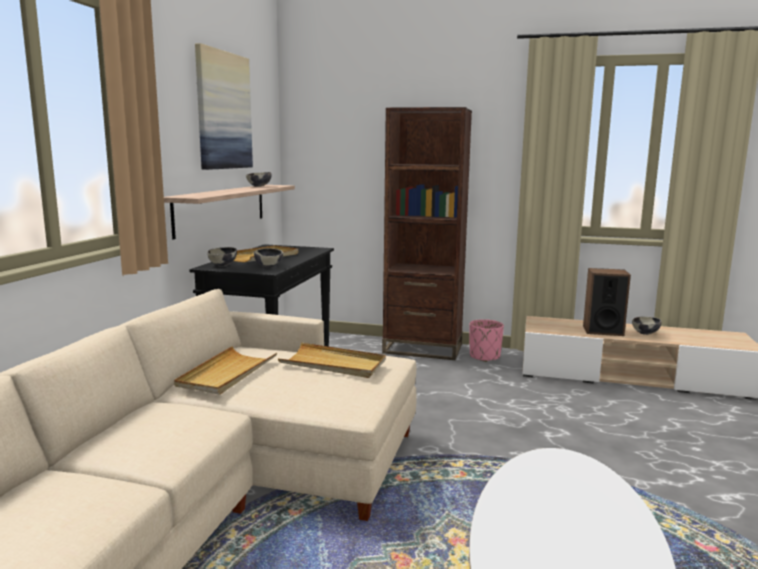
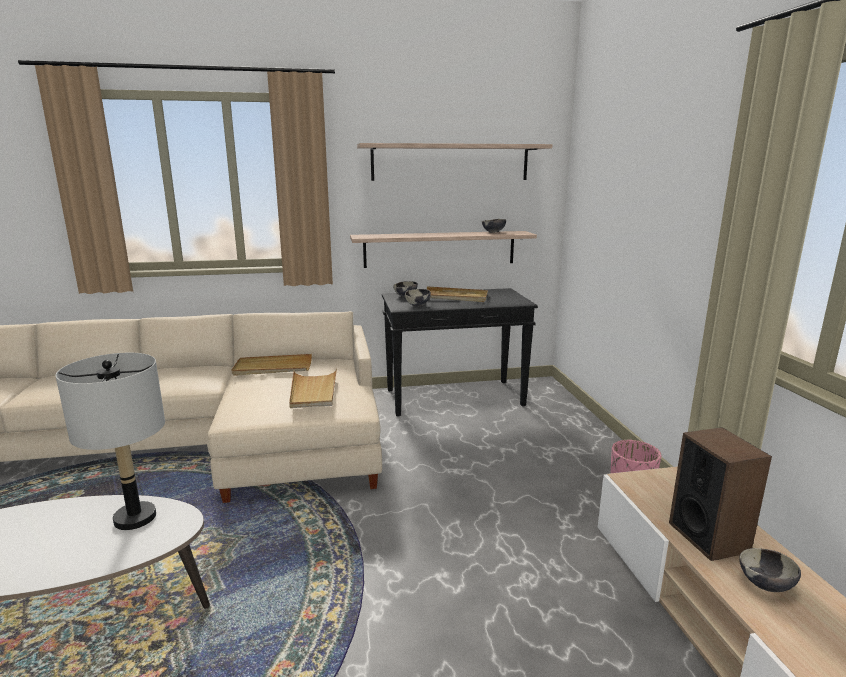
camera: 65 degrees right, 5 degrees up
picture [195,43,253,170] -> shelf [357,143,552,181]
brown bookcase [382,107,472,360] -> none
none -> grey table lamp [56,353,165,530]

